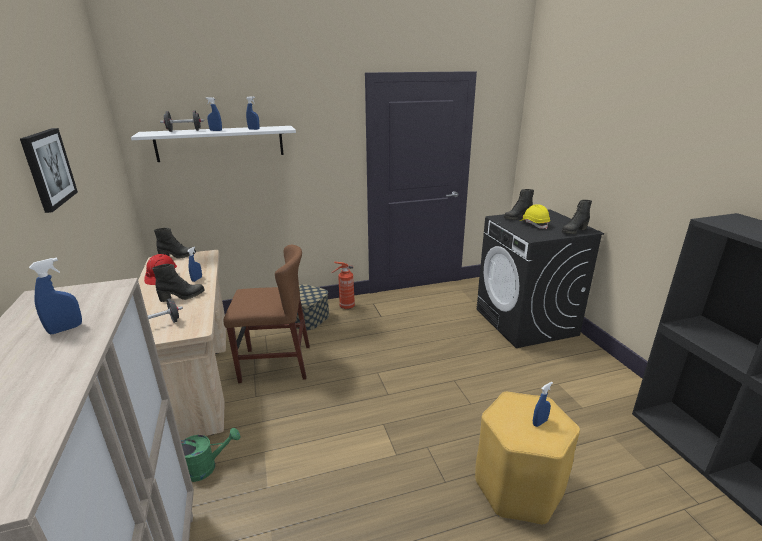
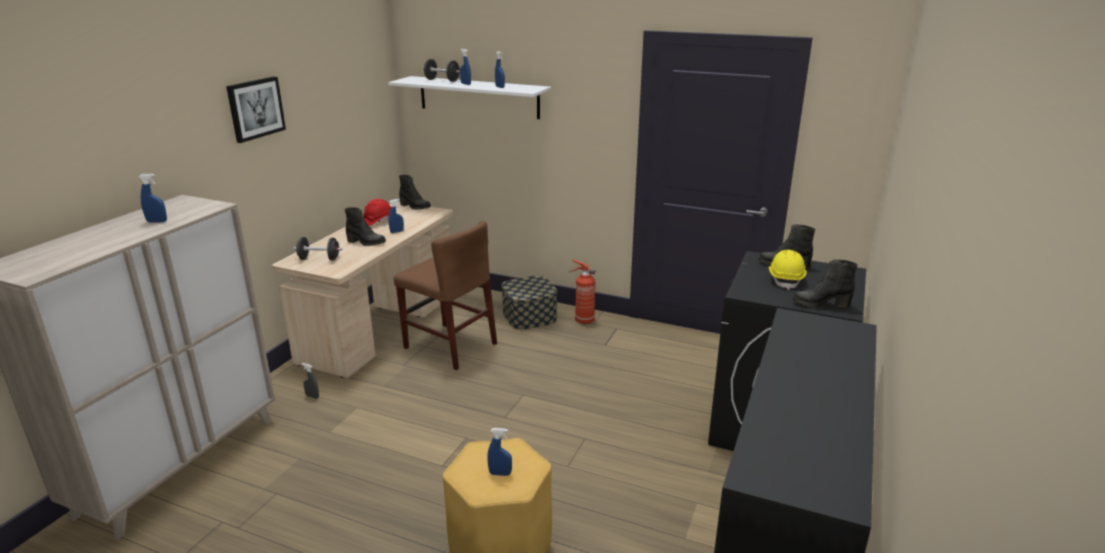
camera: 40 degrees right, 0 degrees up
green watering can [181,428,240,482] -> grey spray bottle [302,363,319,399]

